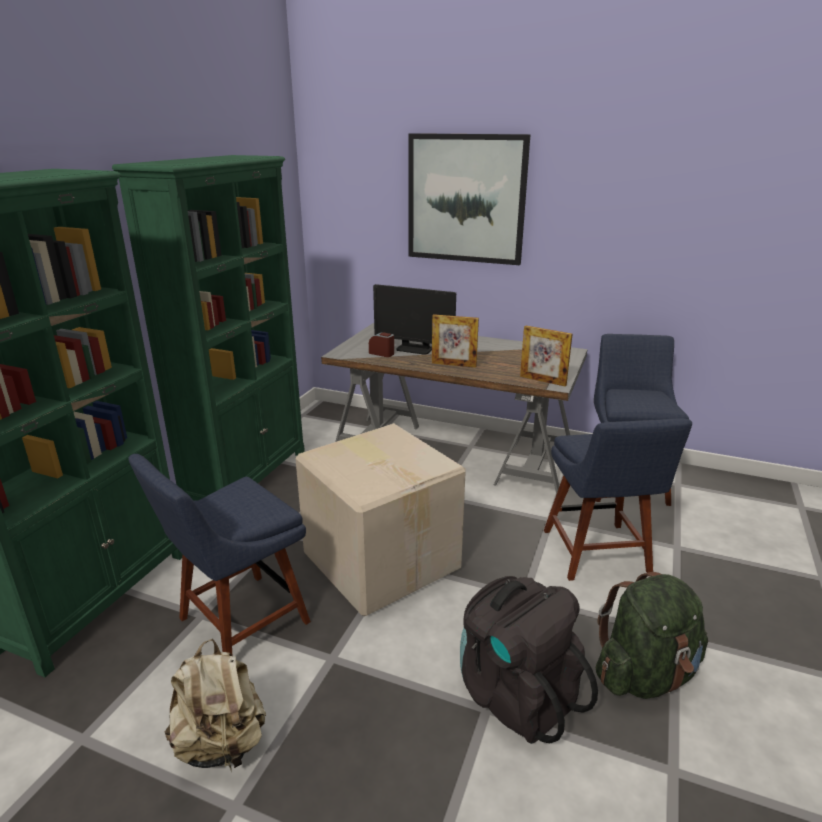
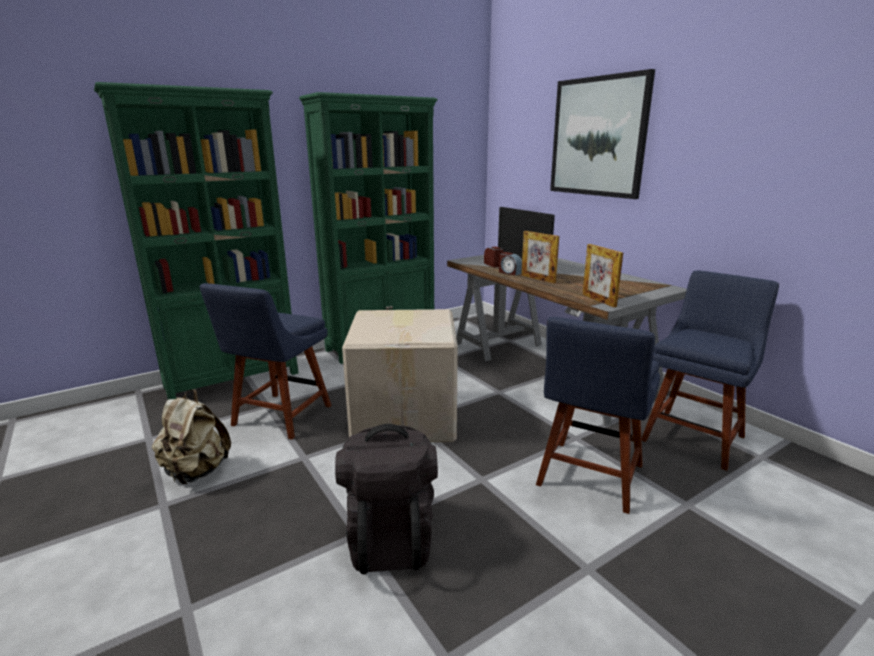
camera: 35 degrees right, 5 degrees down
blue chair [128,454,311,655] -> blue chair turned 60 degrees counterclockwise [200,283,332,440]
green backpack [596,572,708,699] -> none
none -> alarm clock [499,252,522,276]

